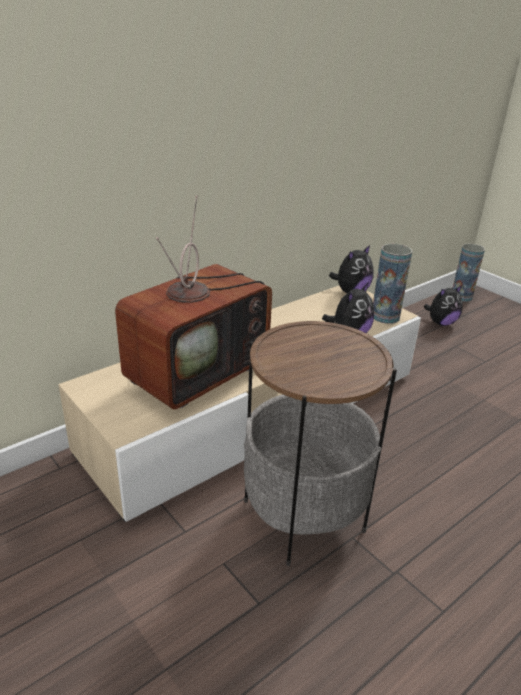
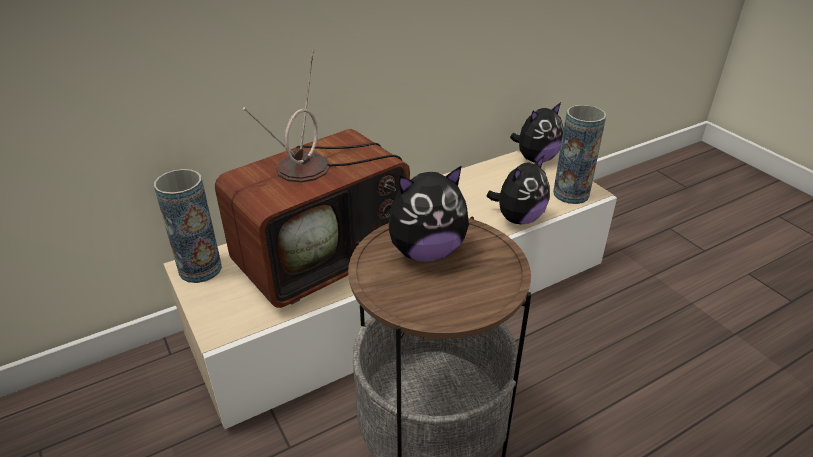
camera: 10 degrees right, 5 degrees up
plush toy [424,285,463,326] -> plush toy moved to [389,165,469,262]
vase [452,244,485,302] -> vase moved to [154,169,222,283]

